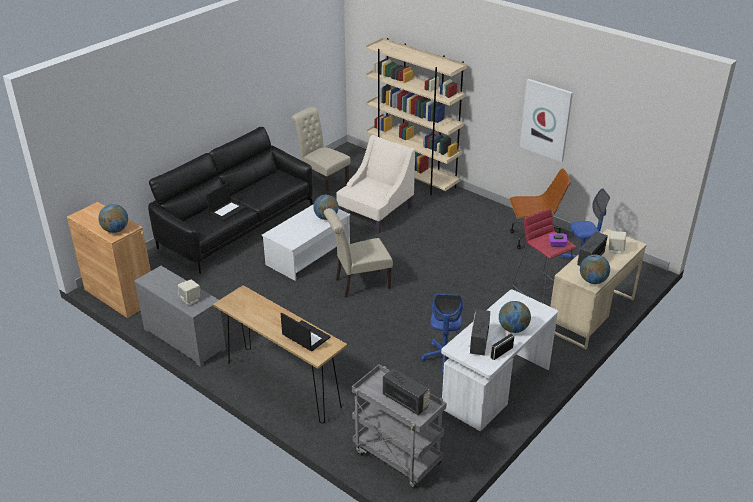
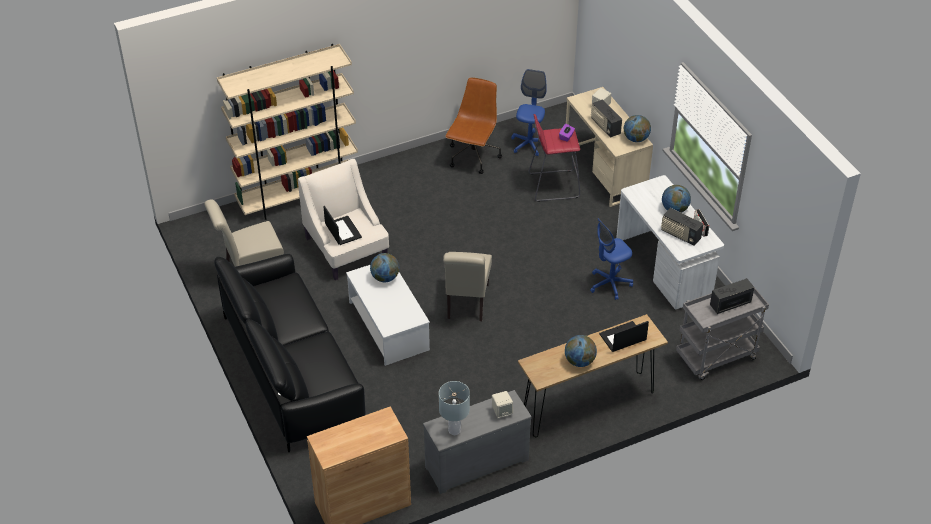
camera: 65 degrees left, 10 degrees up
globe [98,204,128,233] -> globe moved to [565,335,597,367]
laptop [206,182,246,221] -> laptop moved to [323,206,362,245]
blue office chair [421,293,463,372] -> blue office chair turned 120 degrees clockwise [590,218,633,300]
picture [520,79,573,162] -> none
none -> grey table lamp [439,381,470,435]

